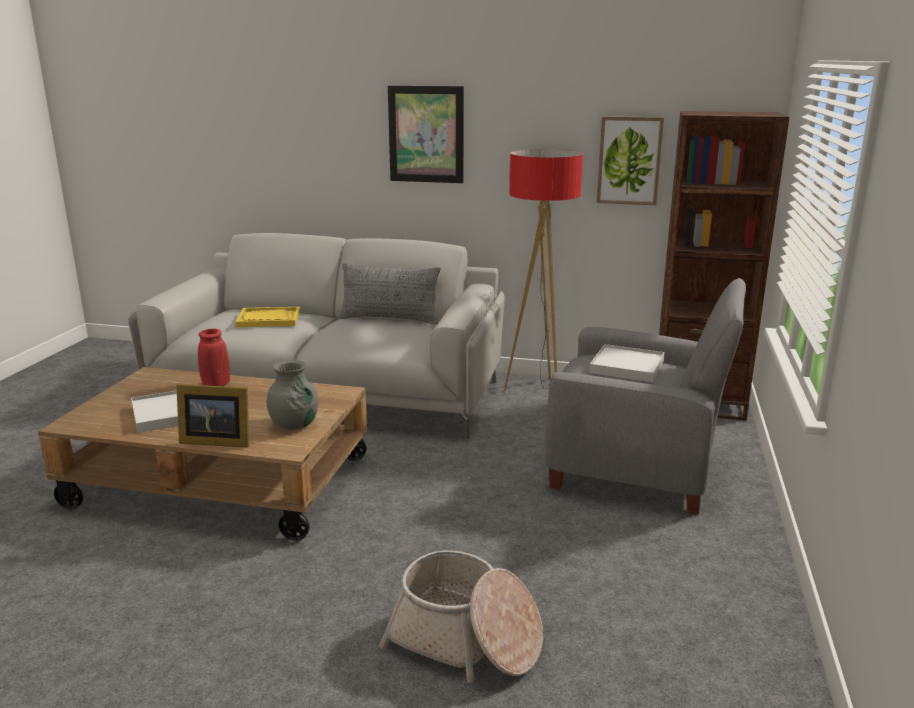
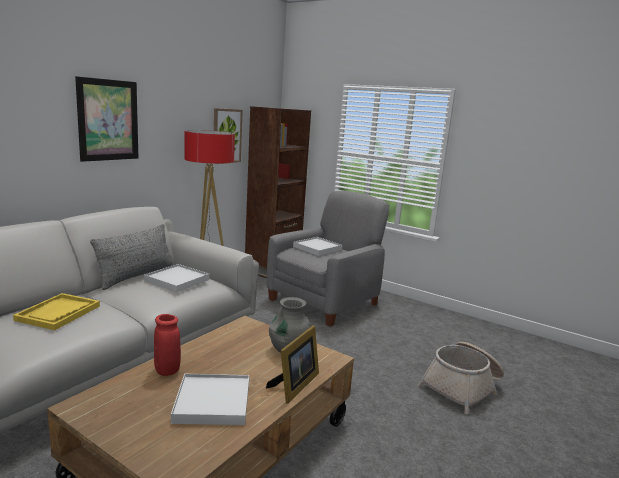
camera: 70 degrees left, 5 degrees down
none -> white tray [144,264,209,293]

